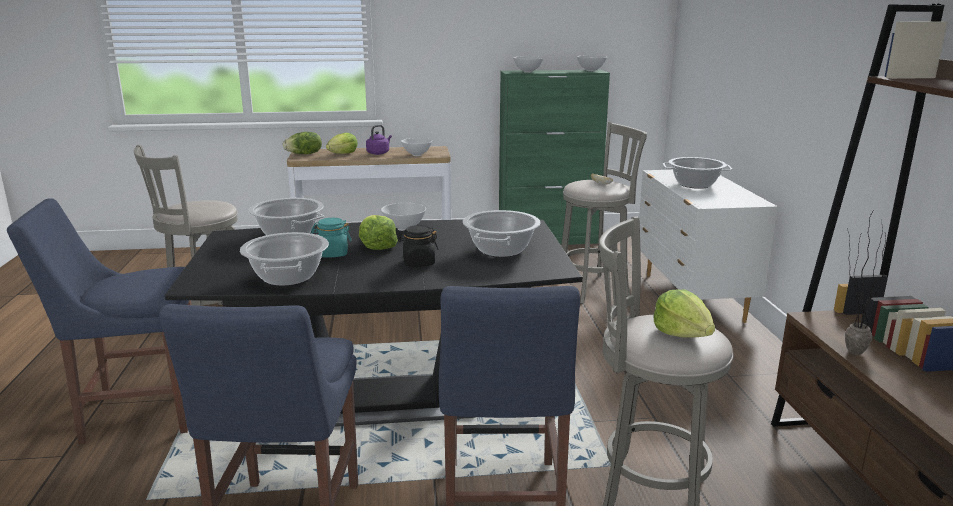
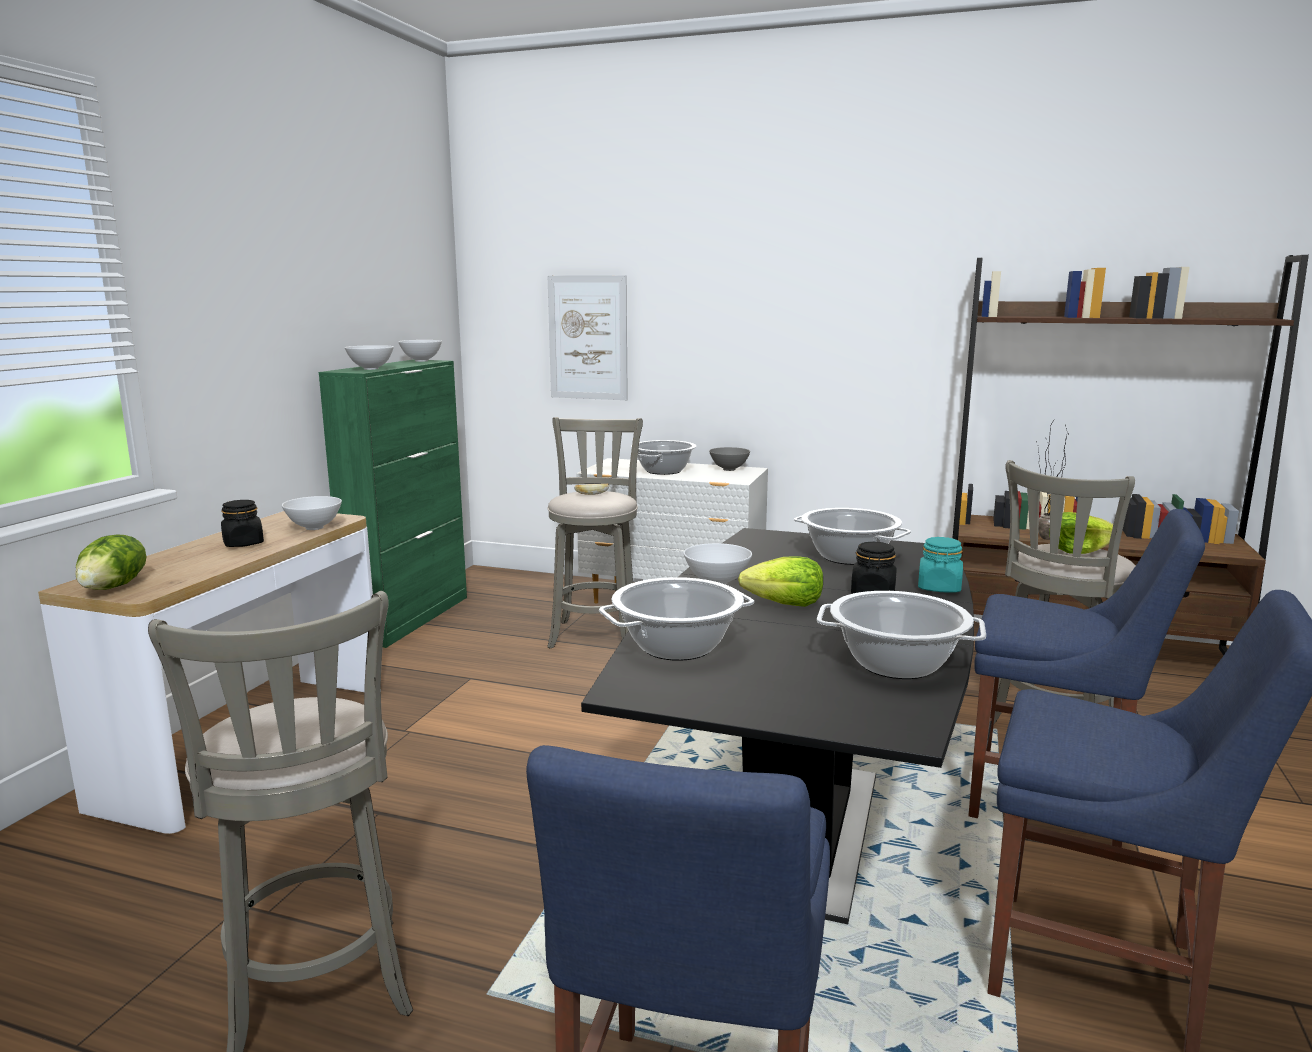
camera: 65 degrees left, 5 degrees down
turquoise jar [311,218,351,257] -> turquoise jar moved to [918,537,963,593]
lettuce [326,132,358,154] -> none
purple kettle [366,125,392,155] -> black jar [221,500,264,547]
none -> picture [548,275,628,400]
none -> grey bowl [709,447,750,471]

